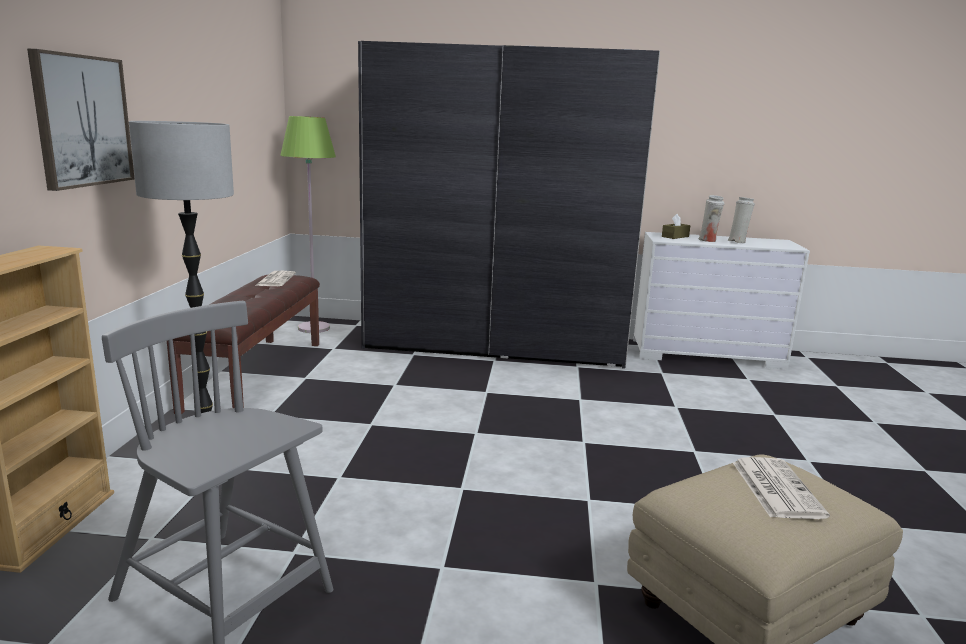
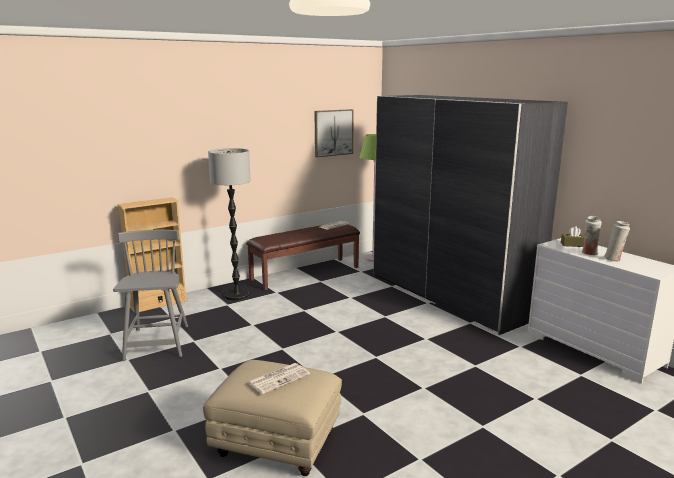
camera: 50 degrees right, 0 degrees up
picture [27,49,135,191] -> picture moved to [314,109,354,157]

